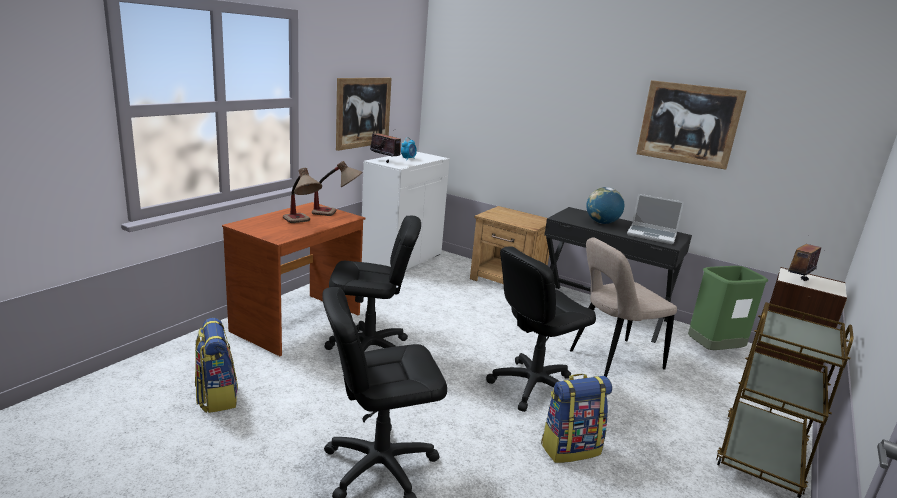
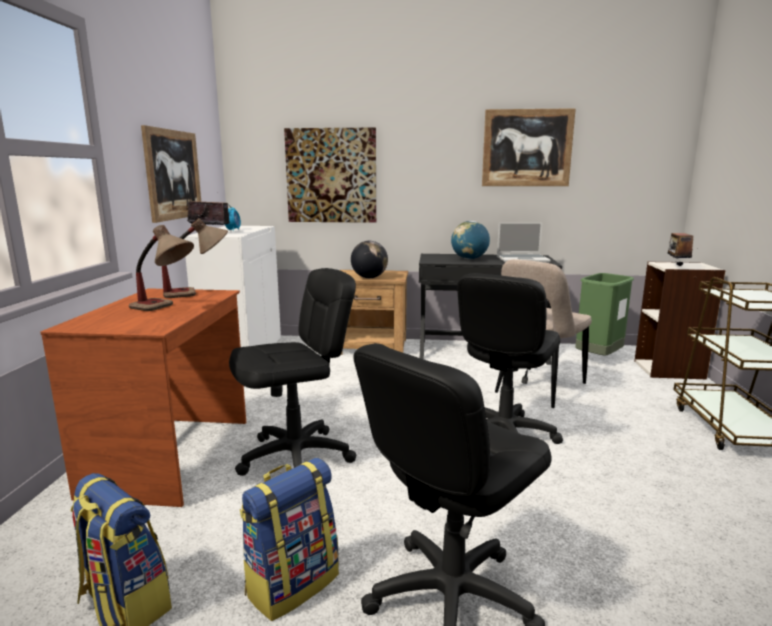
camera: 25 degrees left, 5 degrees down
backpack [541,374,612,463] -> backpack moved to [240,458,339,621]
none -> picture [284,127,376,223]
none -> globe [351,241,388,278]

